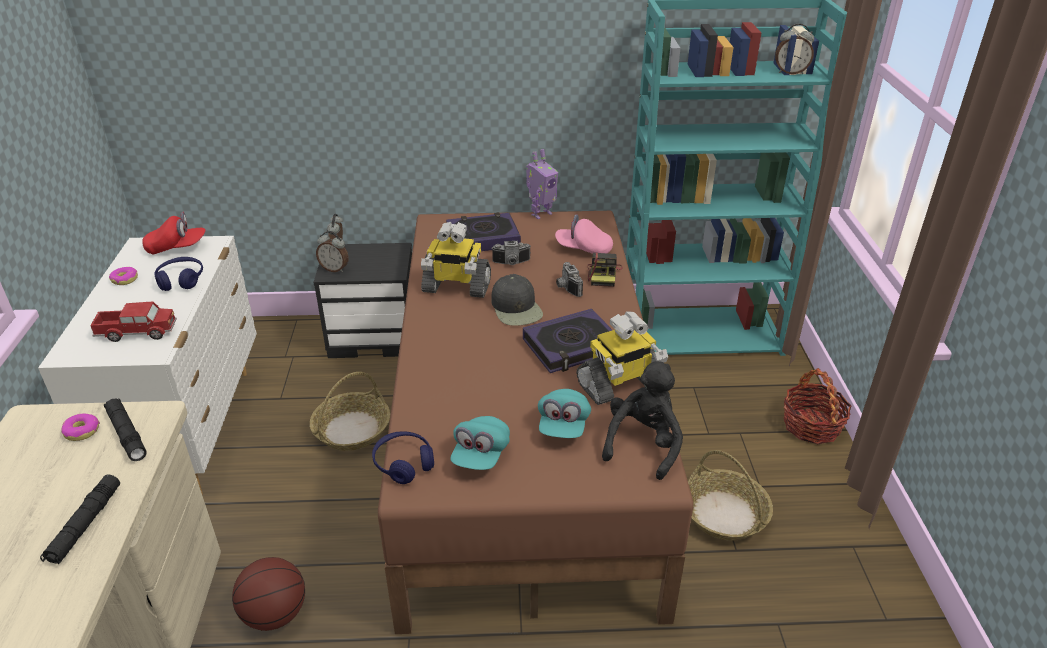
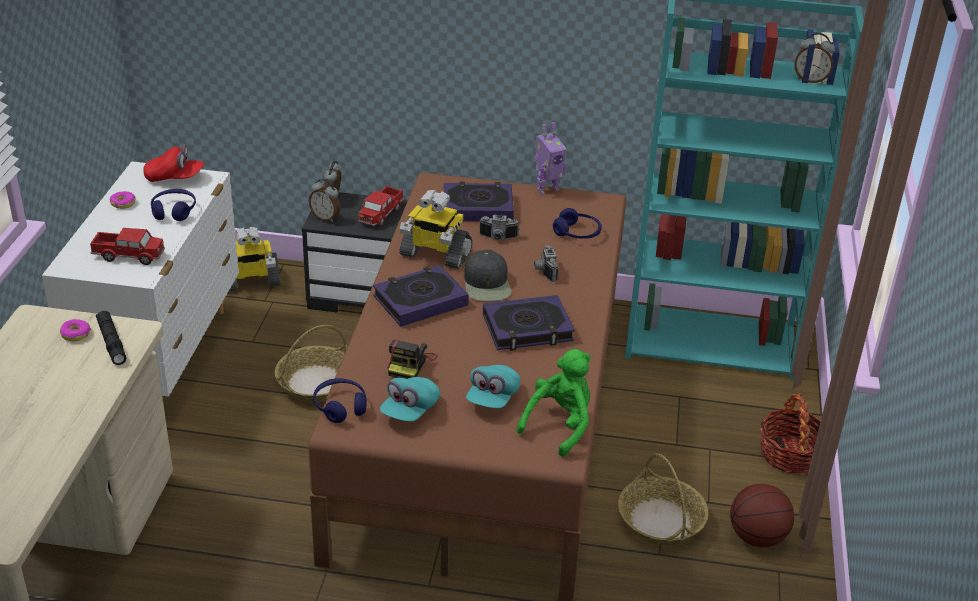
camera: 10 degrees right, 0 degrees up
black flashlight [40,474,120,564] -> none
basketball [232,557,305,631] -> basketball moved to [730,484,794,547]
pink cap [555,214,613,254] -> blue headphones [553,208,602,239]
toy robot [576,311,668,405] -> toy robot moved to [229,227,281,291]
camera [587,252,623,287] -> camera moved to [387,340,438,379]
black plush toy [602,361,683,480] -> green plush toy [517,349,591,457]
none -> toy truck [358,186,404,227]
none -> book [373,265,469,327]

